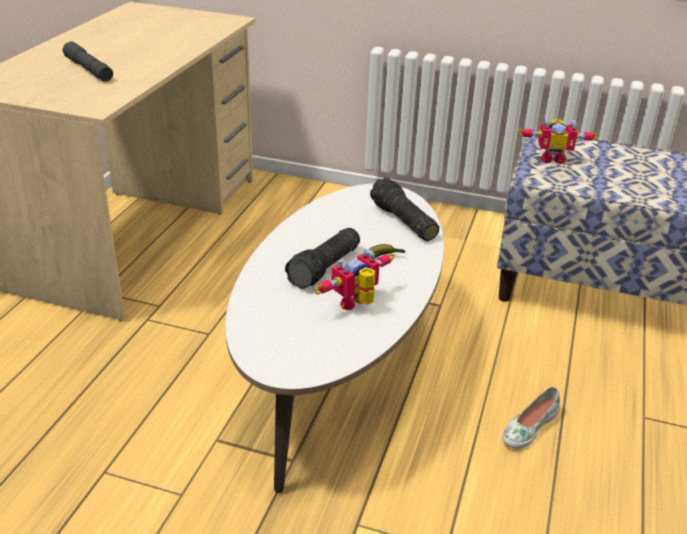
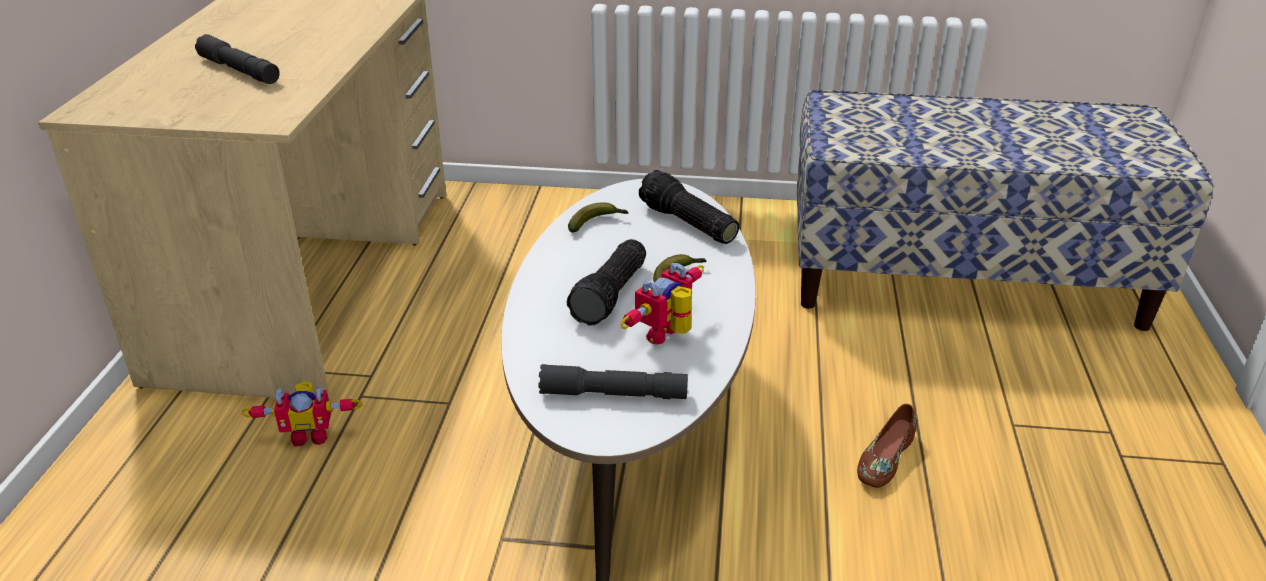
camera: 10 degrees left, 0 degrees up
white shoe [502,386,560,449] -> brown shoe [857,404,916,488]
toy robot [517,117,600,164] -> toy robot moved to [242,381,363,447]
none -> grey flashlight [538,364,688,399]
none -> banana [568,202,628,233]

